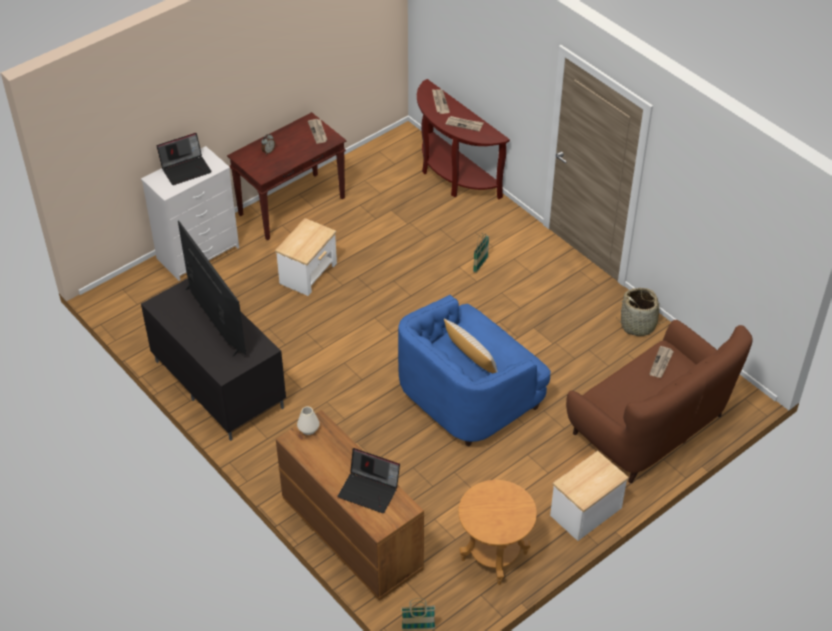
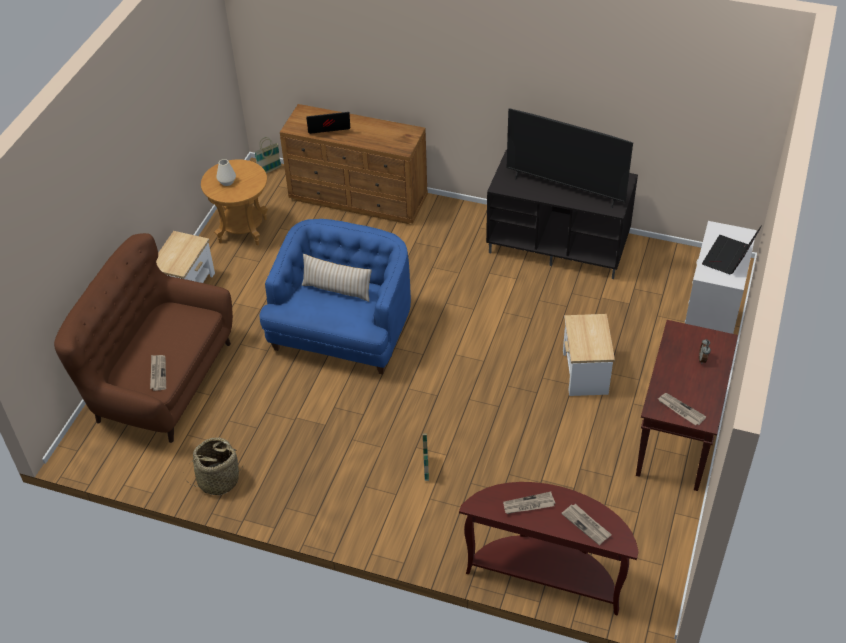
camera: 150 degrees right, 0 degrees up
white vase [297,406,320,435] -> white vase moved to [217,159,236,186]

